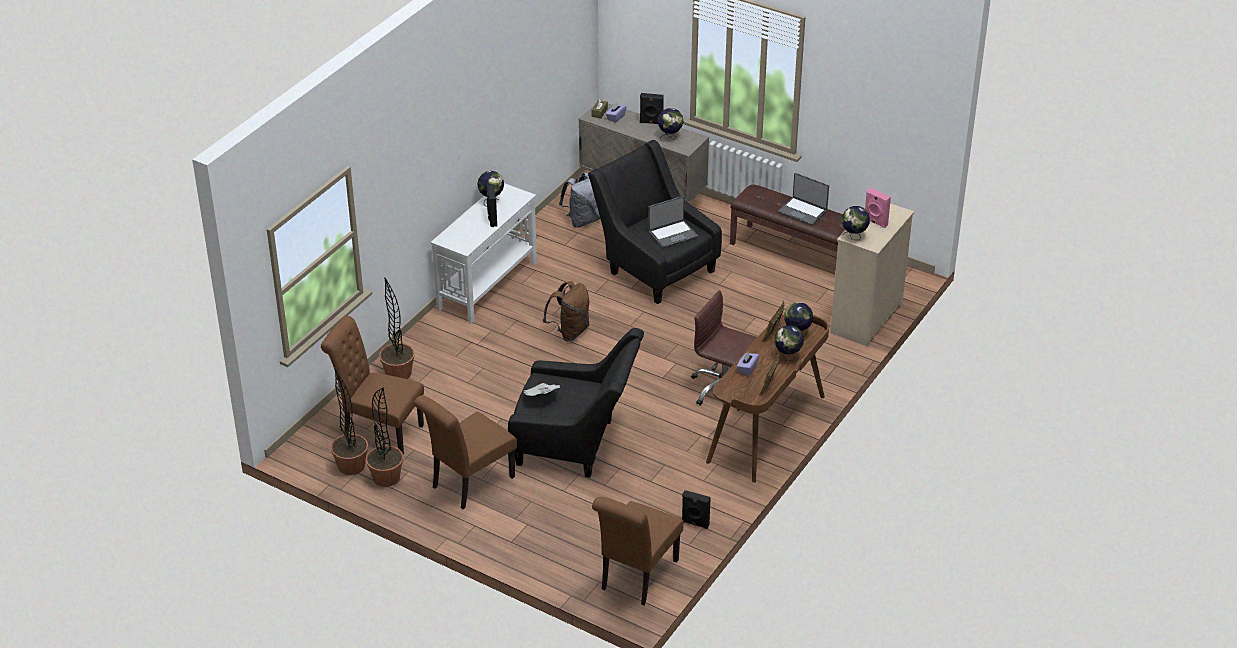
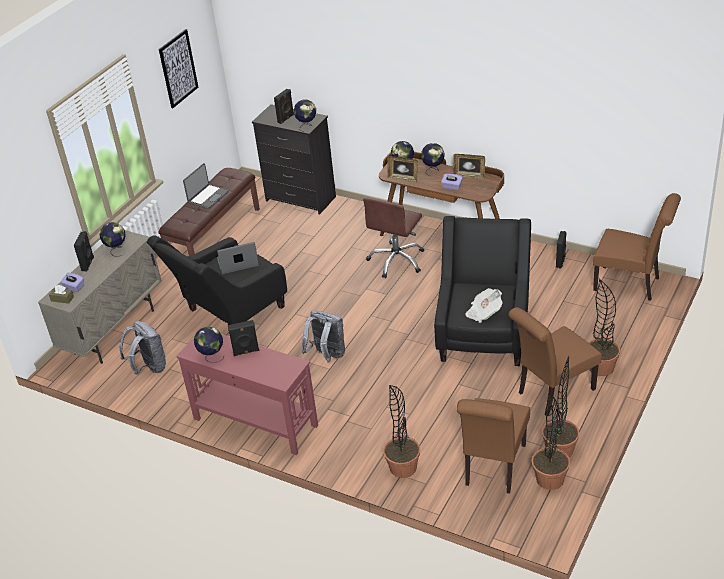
camera: 90 degrees left, 0 degrees up
brown chair [414,395,517,509] -> brown chair turned 105 degrees clockwise [509,307,602,415]
white console table [431,183,537,324] -> red console table [176,334,318,455]
brown backpack [543,281,590,341] -> grey backpack [302,311,345,362]
laptop [648,196,698,248] -> laptop turned 75 degrees counterclockwise [217,242,259,274]
beige dresser [830,203,914,347] -> black dresser [252,104,336,215]
pink speaker [865,188,891,228] -> black speaker [274,89,294,124]
none -> picture [159,29,198,108]
none -> potted plant [589,279,620,376]

